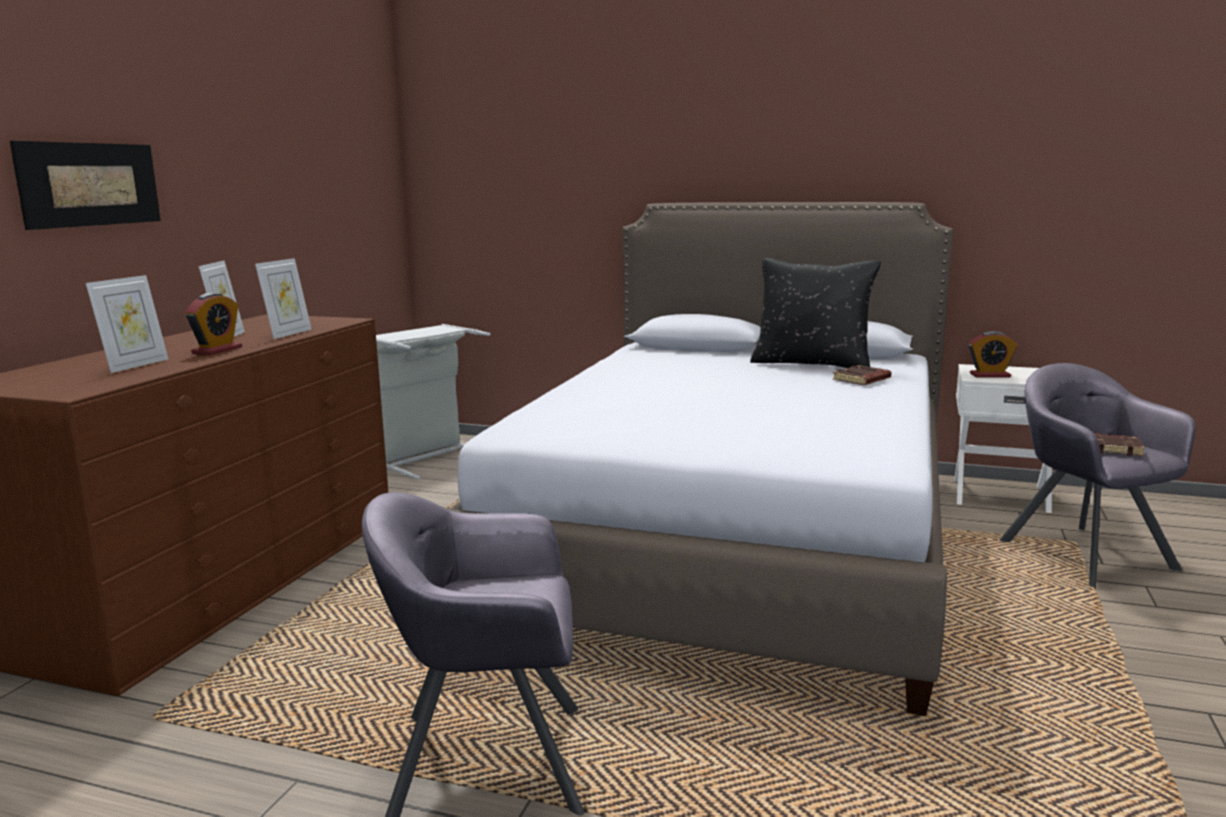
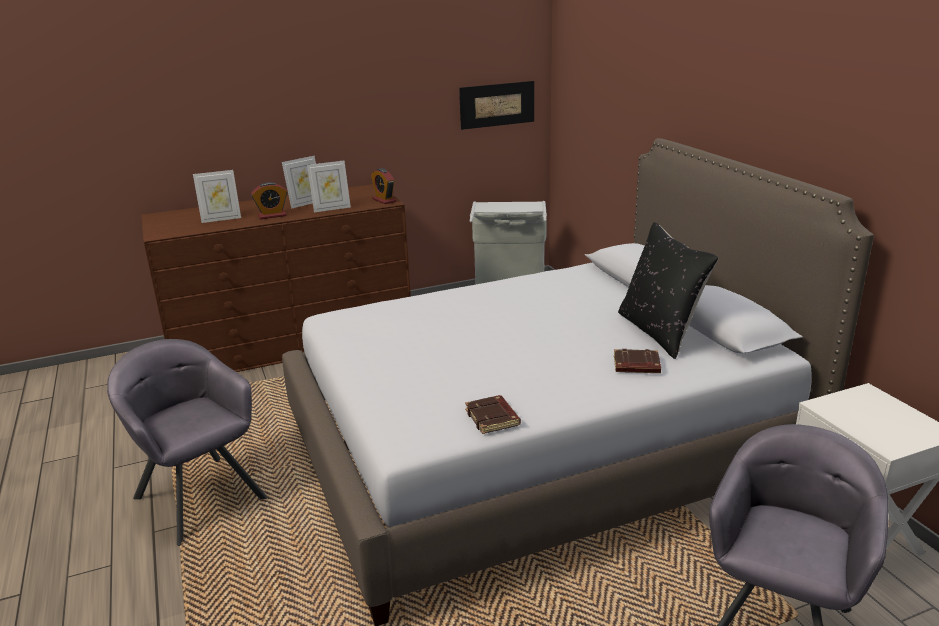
camera: 50 degrees right, 10 degrees up
picture [10,141,161,230] -> picture moved to [459,81,534,130]
alarm clock [968,331,1018,377] -> alarm clock moved to [371,168,396,204]
brown book [1094,433,1145,456] -> brown book moved to [465,395,521,434]

